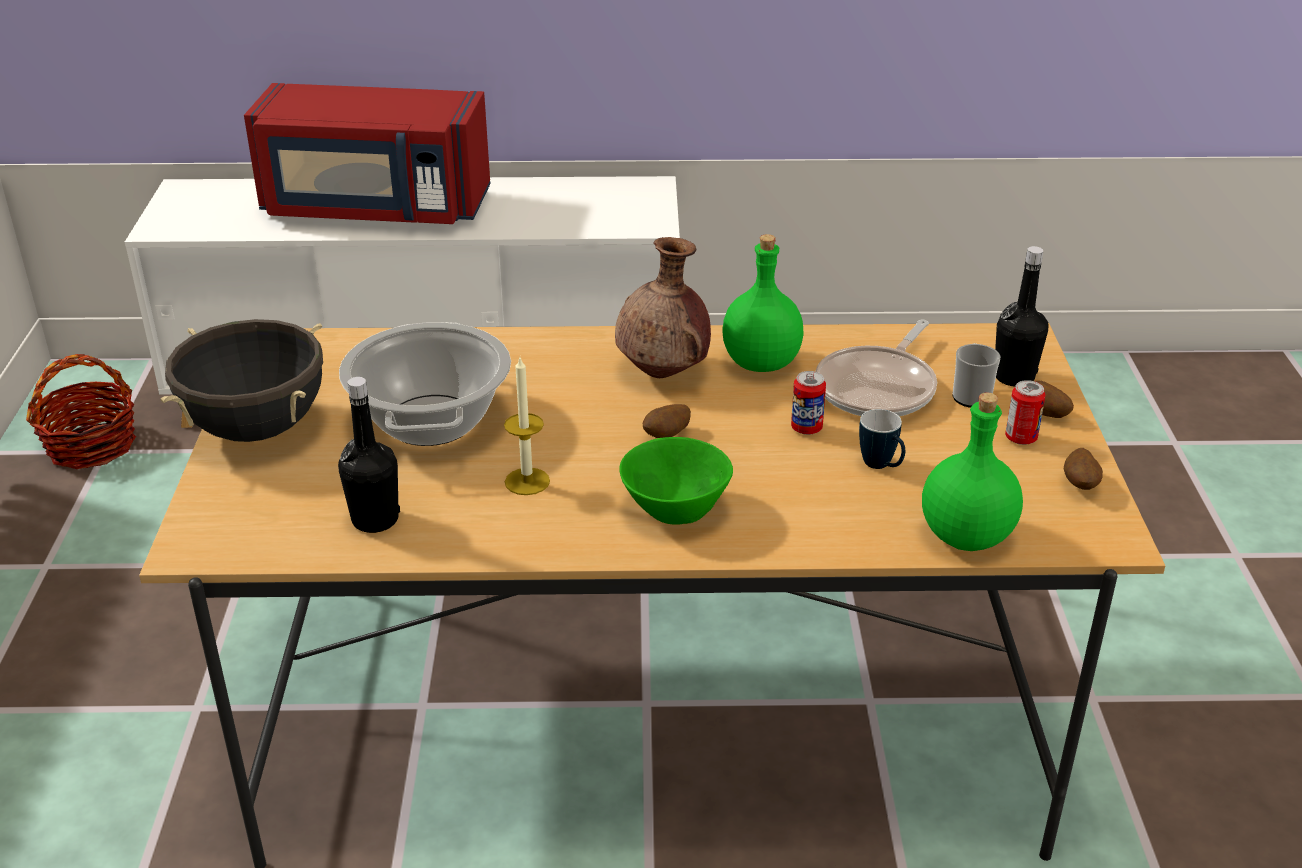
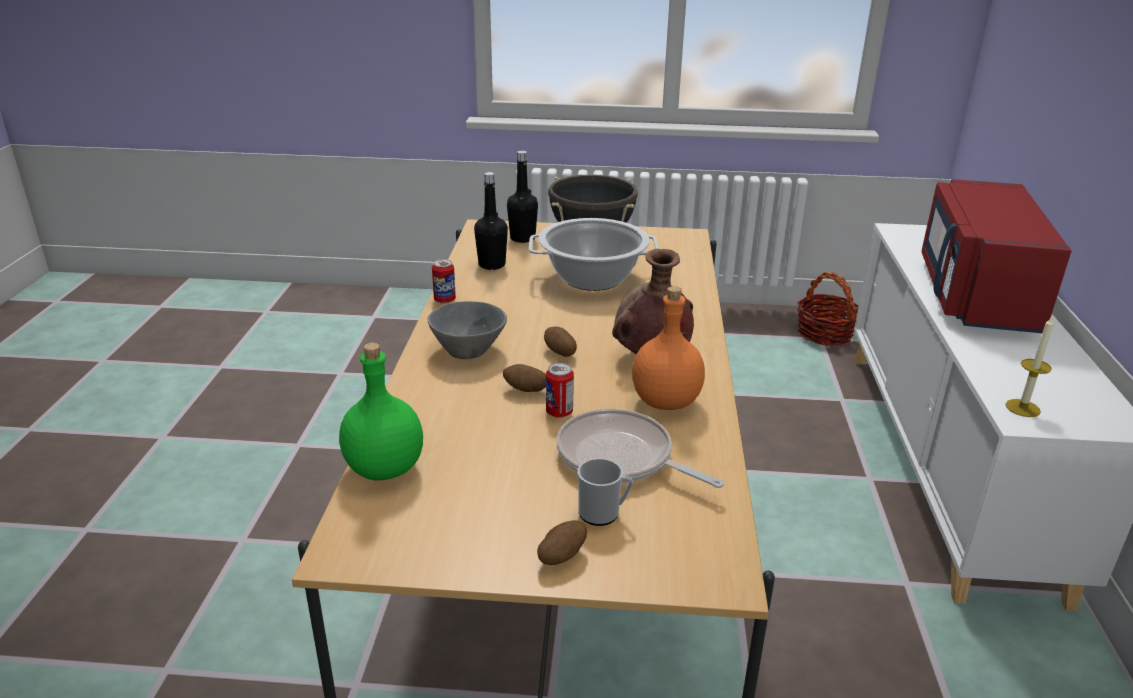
camera: 95 degrees right, 5 degrees down
candle [504,358,550,495] -> candle moved to [1005,317,1054,417]
green bowl [620,437,733,525] -> grey bowl [428,301,507,359]
green bottle [723,234,804,372] -> orange bottle [632,286,705,410]
mug [859,409,905,469] -> none
black bottle [995,246,1048,387] -> black bottle moved to [507,151,538,243]
can [1005,380,1046,445] -> can moved to [432,259,456,304]
potato [1064,448,1103,490] -> potato moved to [503,364,546,392]

